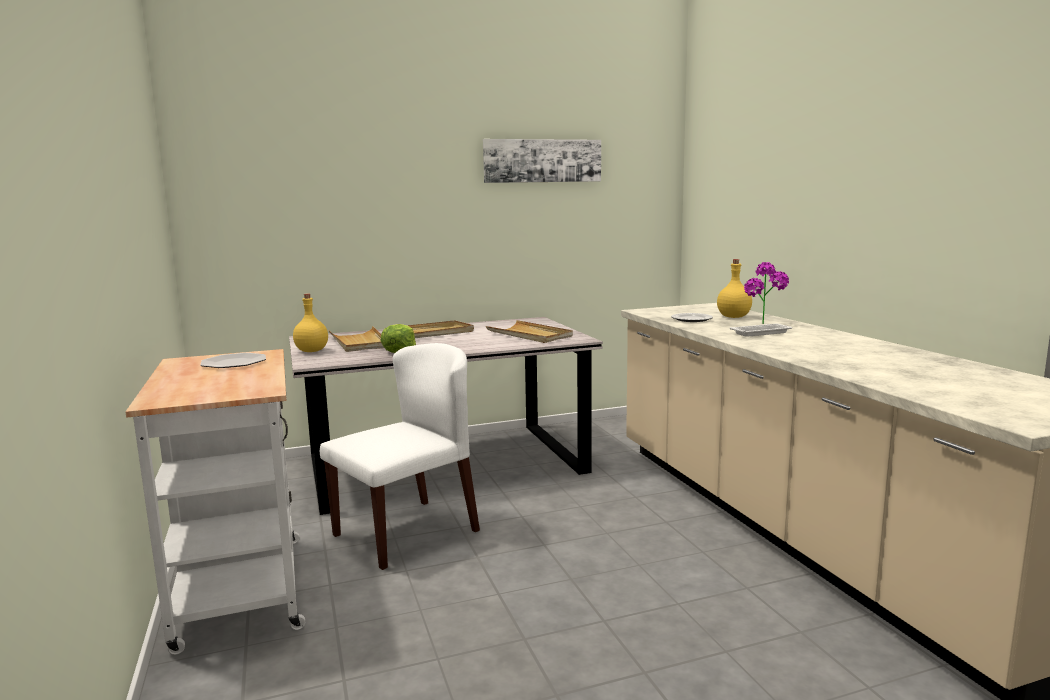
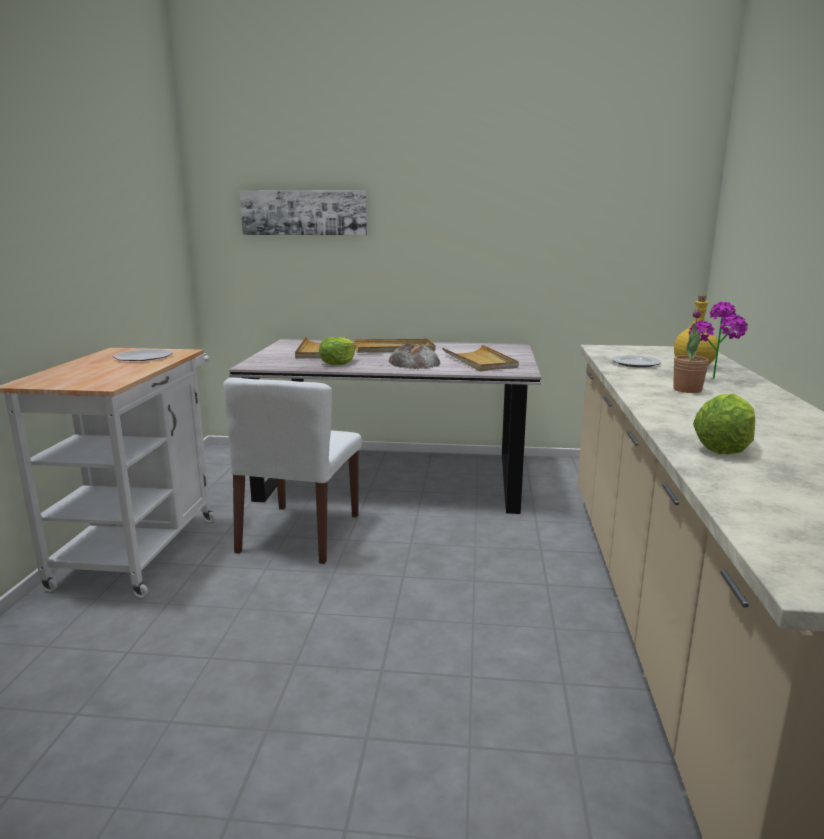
camera: 25 degrees right, 5 degrees up
yellow bottle [293,293,328,352] -> none
white chair [320,343,480,570] -> white chair turned 120 degrees clockwise [223,378,362,564]
picture [483,139,601,183] -> picture moved to [239,190,367,235]
white tray [730,324,792,337] -> potted plant [673,308,709,393]
none -> bread [389,344,441,369]
none -> lettuce [693,394,755,454]

